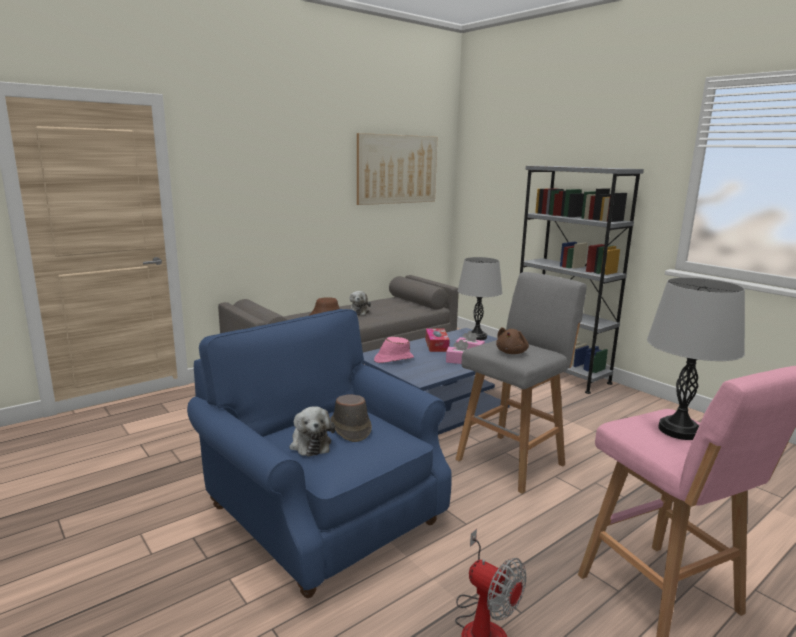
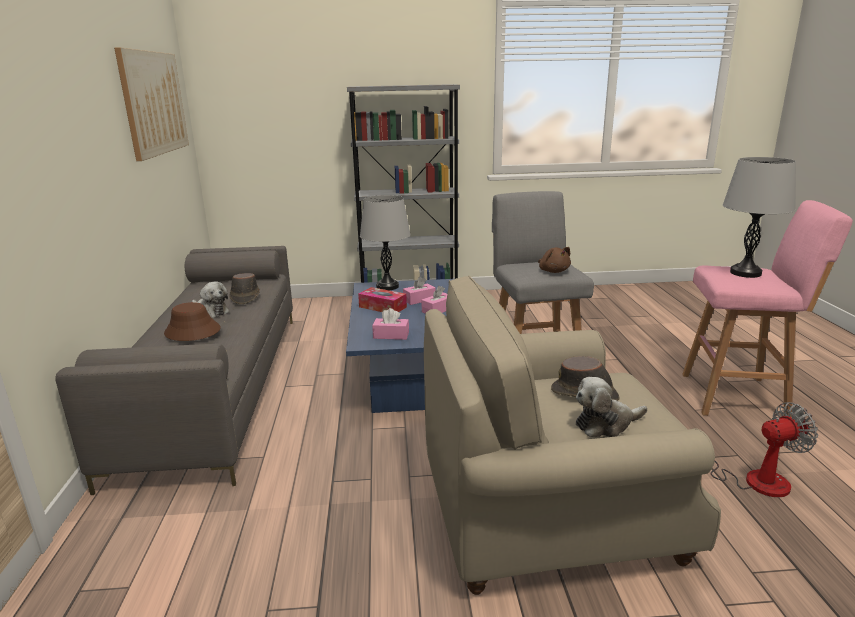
camera: 55 degrees left, 5 degrees up
blue armchair [187,309,452,598] -> beige armchair [424,275,721,595]
plush toy [290,406,335,457] -> plush toy turned 150 degrees clockwise [576,377,647,437]
pink hat [374,337,414,363] -> pink tissue box [372,308,409,340]
none -> brown hat [229,273,260,304]

